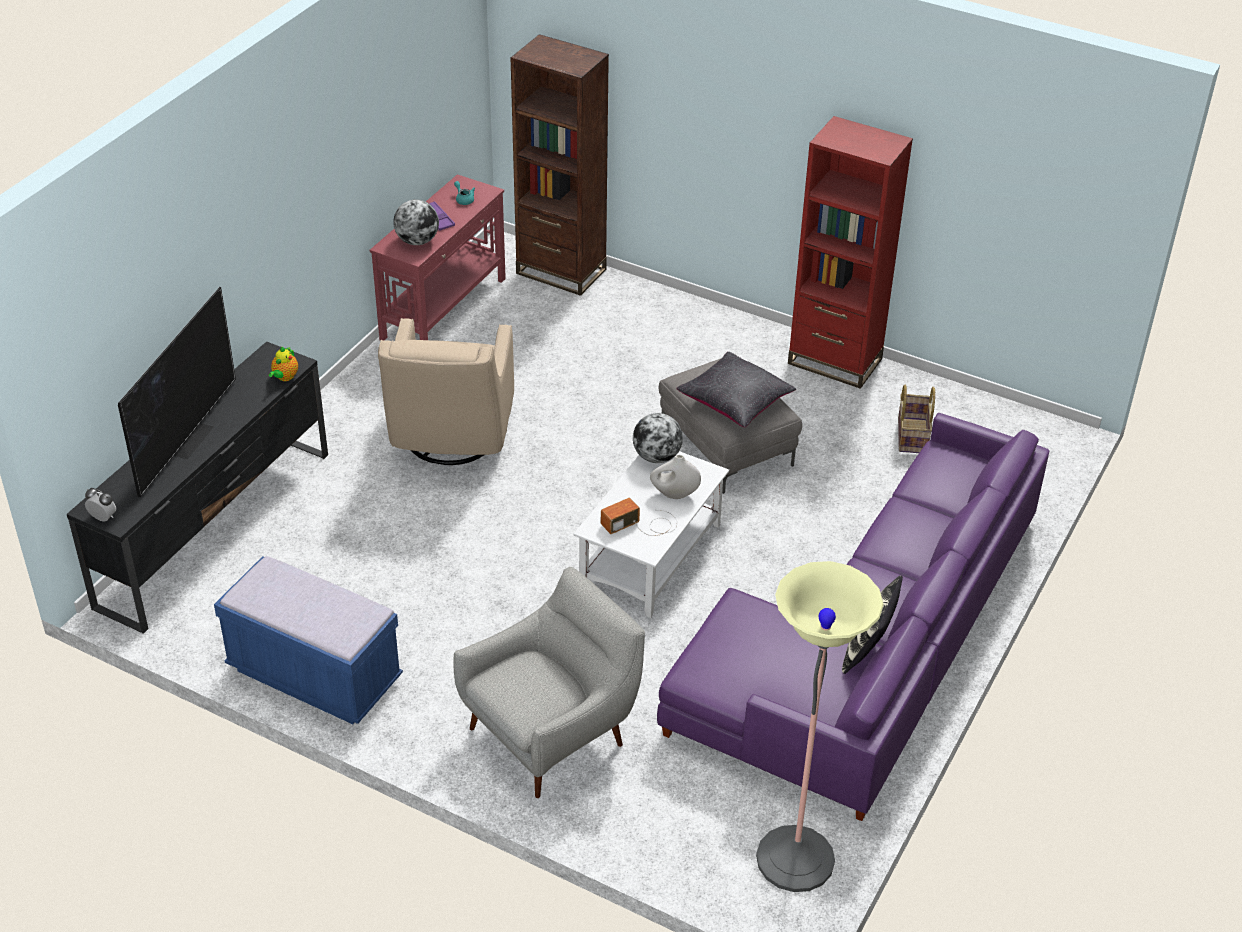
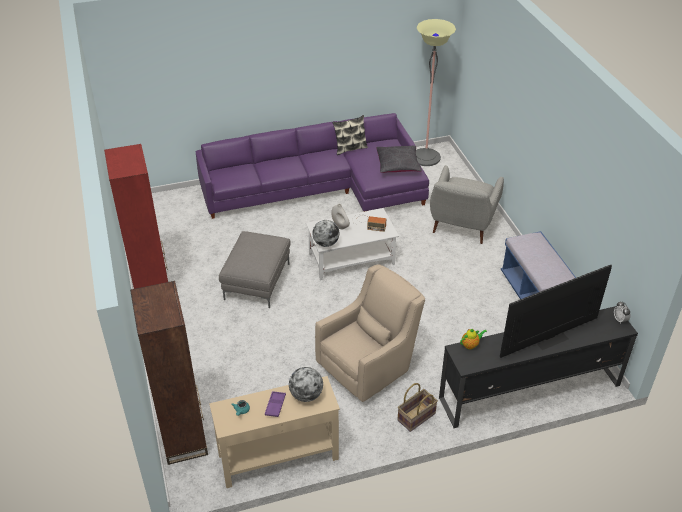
camera: 135 degrees left, 0 degrees up
red console table [370,174,506,341] -> beige console table [209,376,340,488]
grey armchair [454,567,645,798] -> grey armchair turned 75 degrees counterclockwise [430,165,504,244]
black pillow [676,352,796,427] -> black pillow moved to [376,145,422,173]
basket [898,385,935,453] -> basket moved to [397,383,438,432]

